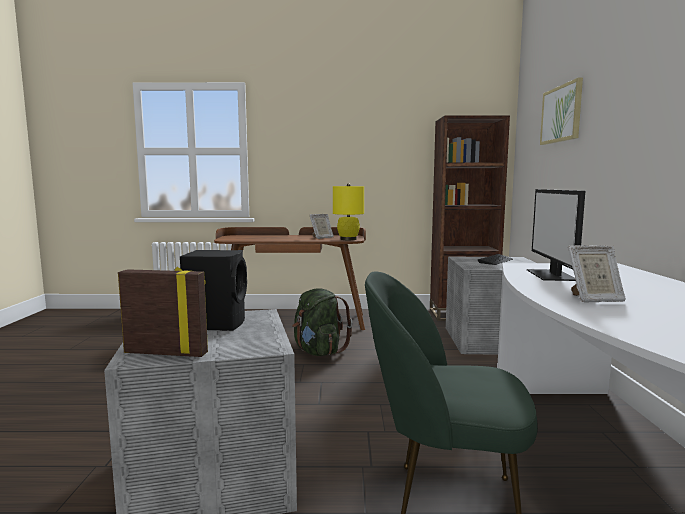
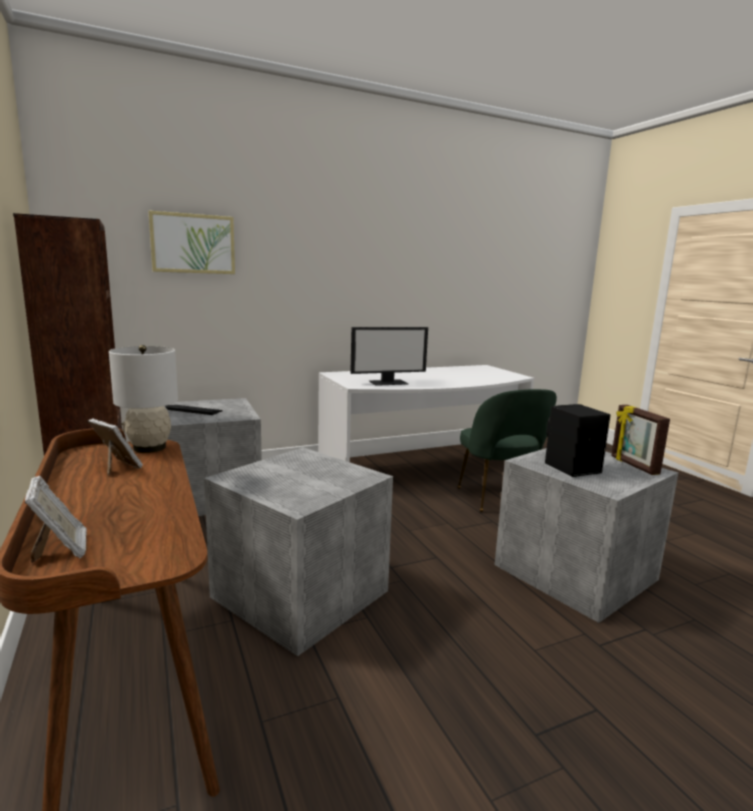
camera: 115 degrees left, 5 degrees up
green backpack [292,288,353,356] -> grey storage box [204,447,393,656]
yellow table lamp [333,183,364,240] -> white table lamp [109,345,178,453]
picture frame [568,245,626,303] -> picture frame moved to [25,475,87,563]

